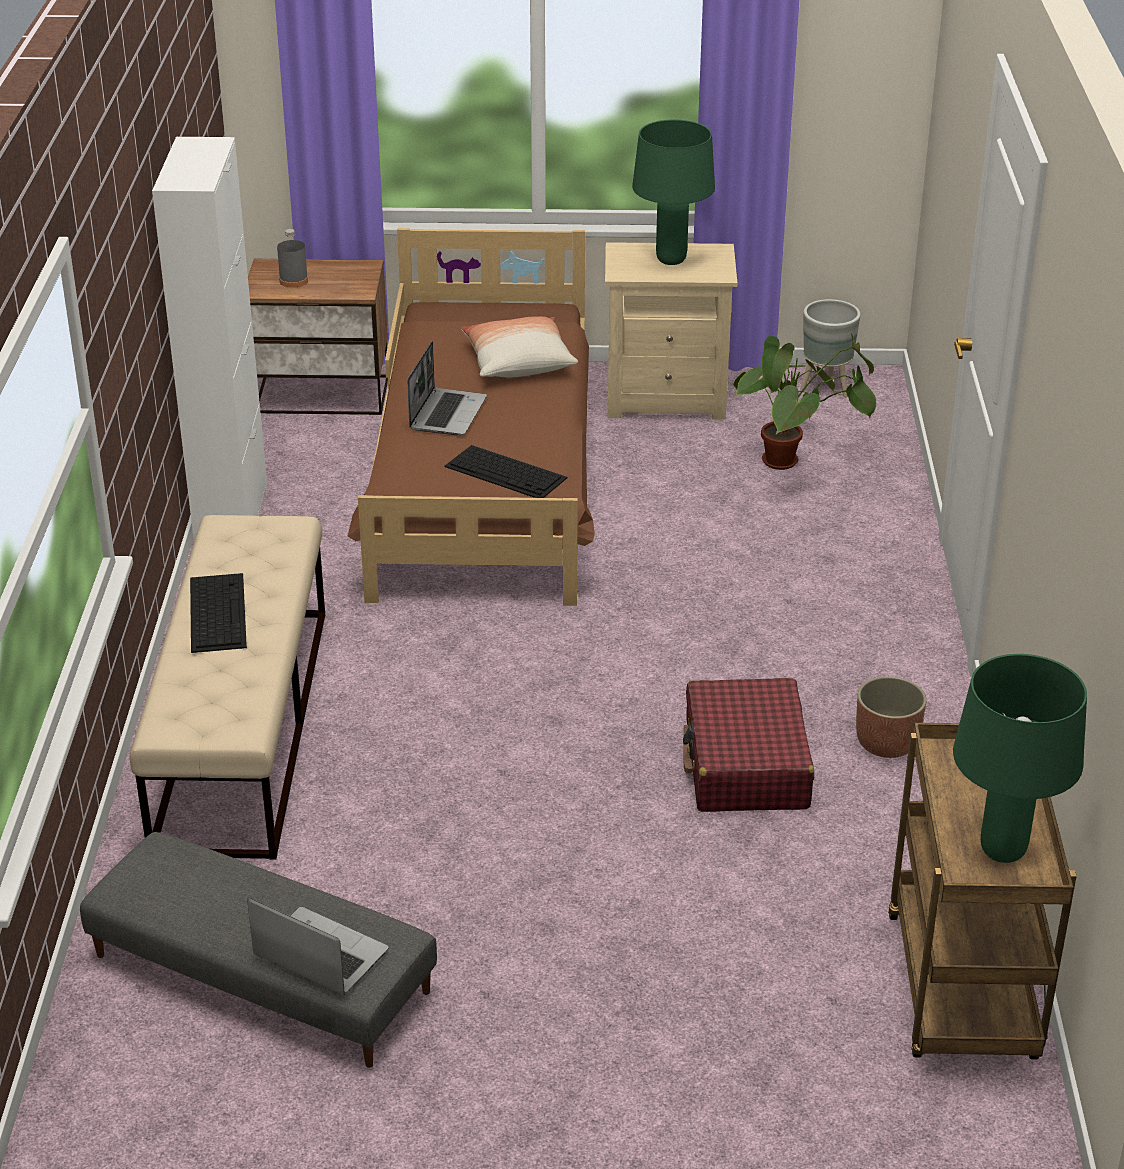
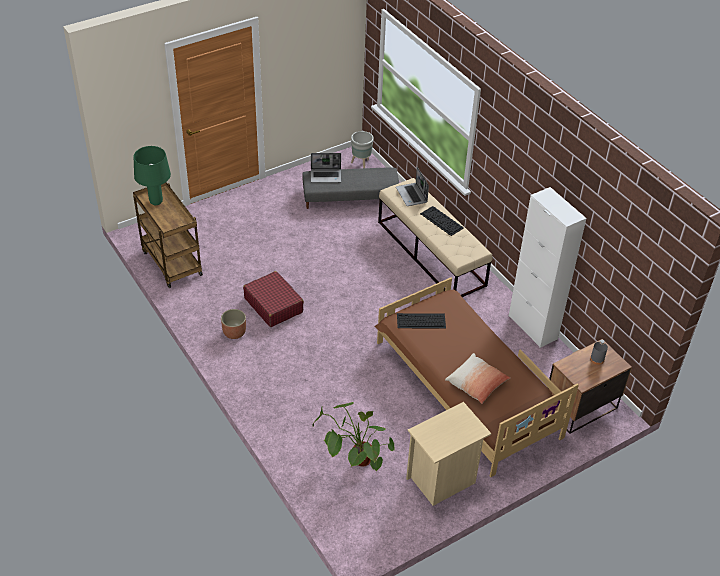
camera: 145 degrees right, 10 degrees up
laptop [407,341,487,435] -> laptop moved to [396,167,429,206]
green table lamp [632,120,715,265] -> none
grey planter [800,299,861,397] -> grey planter moved to [351,131,374,168]

